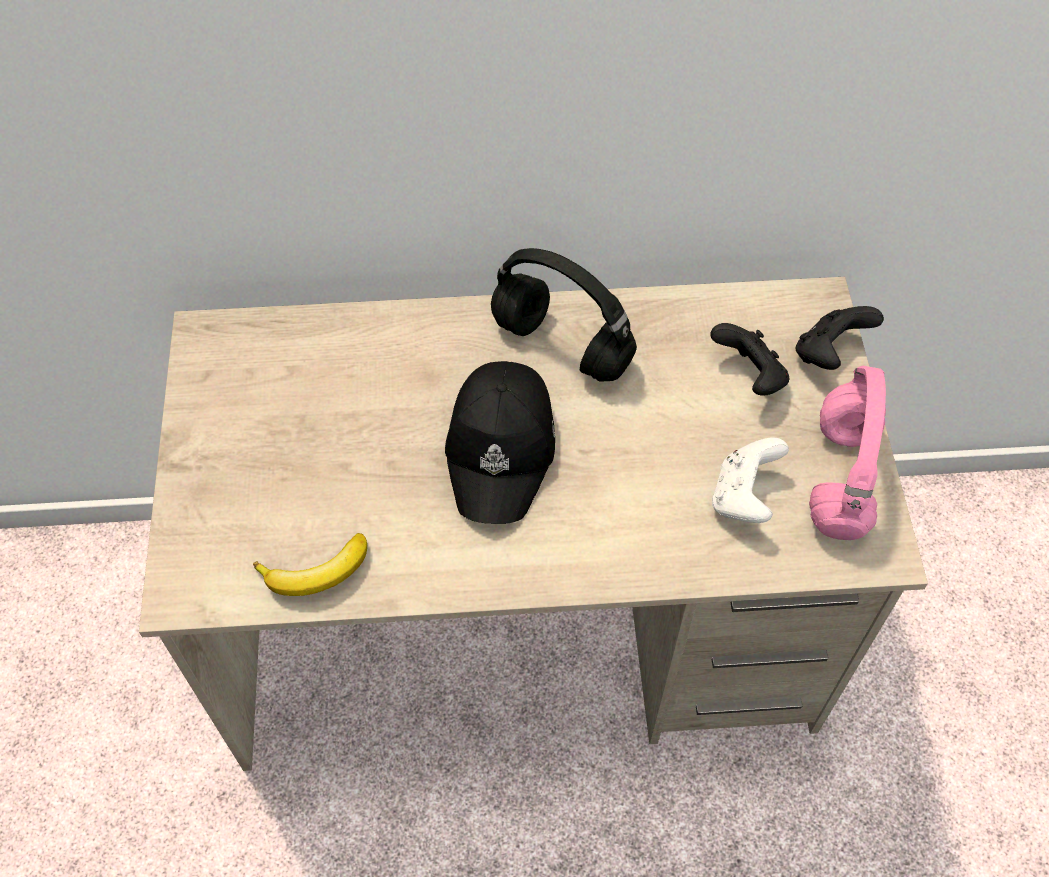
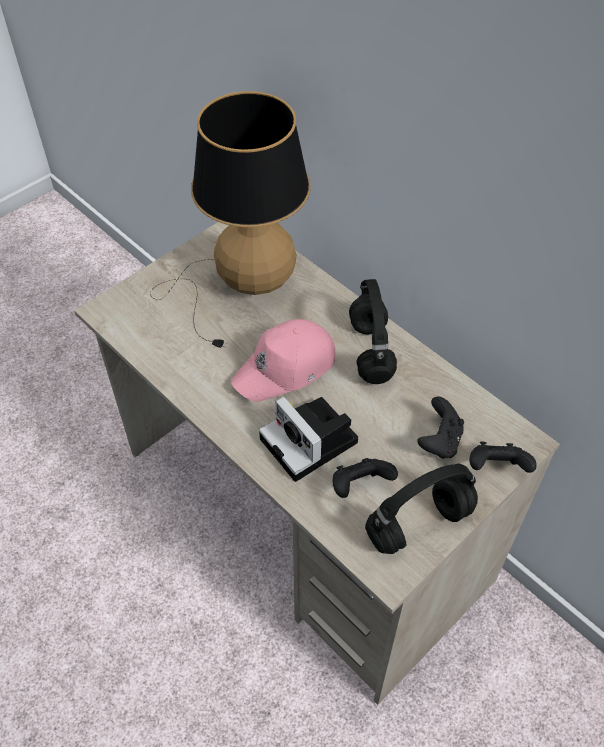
camera: 50 degrees right, 5 degrees down
banana [253,533,367,596] -> none
black cap [445,361,555,524] -> pink cap [231,319,336,402]
white game controller [712,438,789,523] -> black game controller [333,458,398,498]
pink headphones [809,366,886,540] -> black headphones [365,463,478,554]
none -> table lamp [150,91,311,348]
none -> camera [259,396,358,482]

